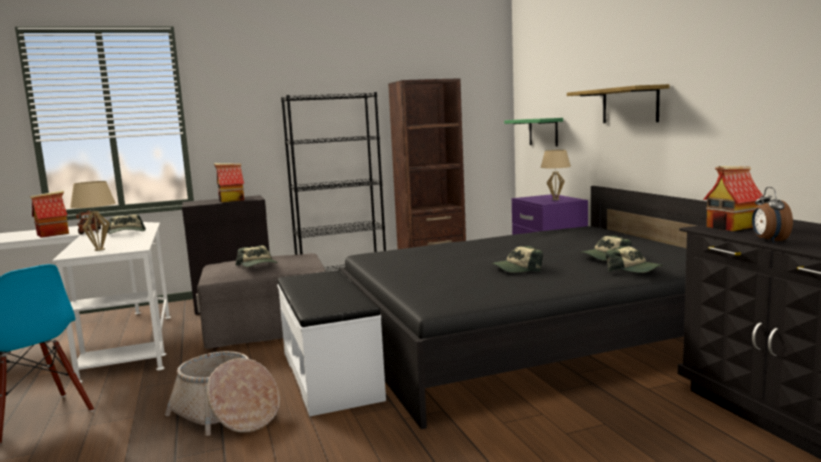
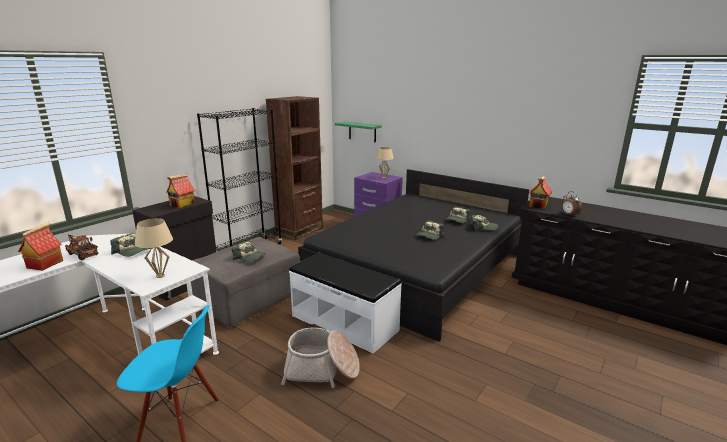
camera: 35 degrees left, 10 degrees up
shelf [567,84,670,123] -> none

